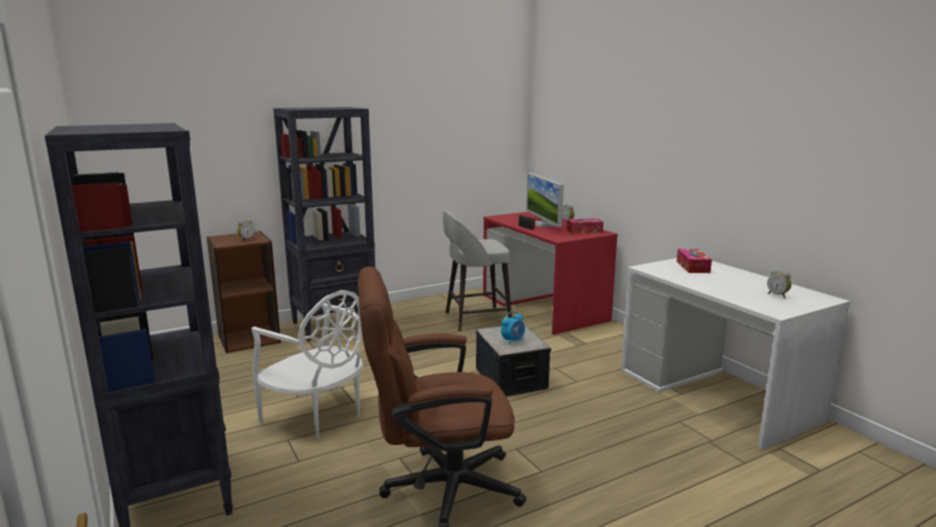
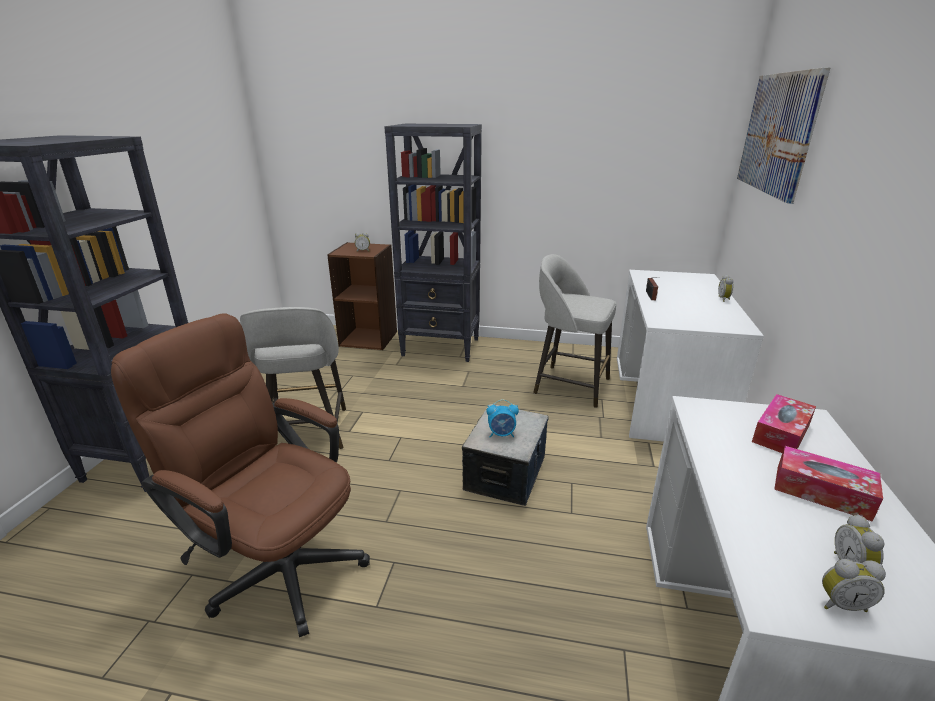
camera: 40 degrees right, 10 degrees up
white chair [251,290,363,440] -> grey stool [240,307,346,449]
red desk [483,212,618,335] -> white desk [617,270,764,442]
monitor [526,173,564,227] -> none
tissue box [567,218,603,234] -> tissue box moved to [774,446,883,522]
none -> picture [737,68,830,204]
none -> alarm clock [822,559,886,612]

